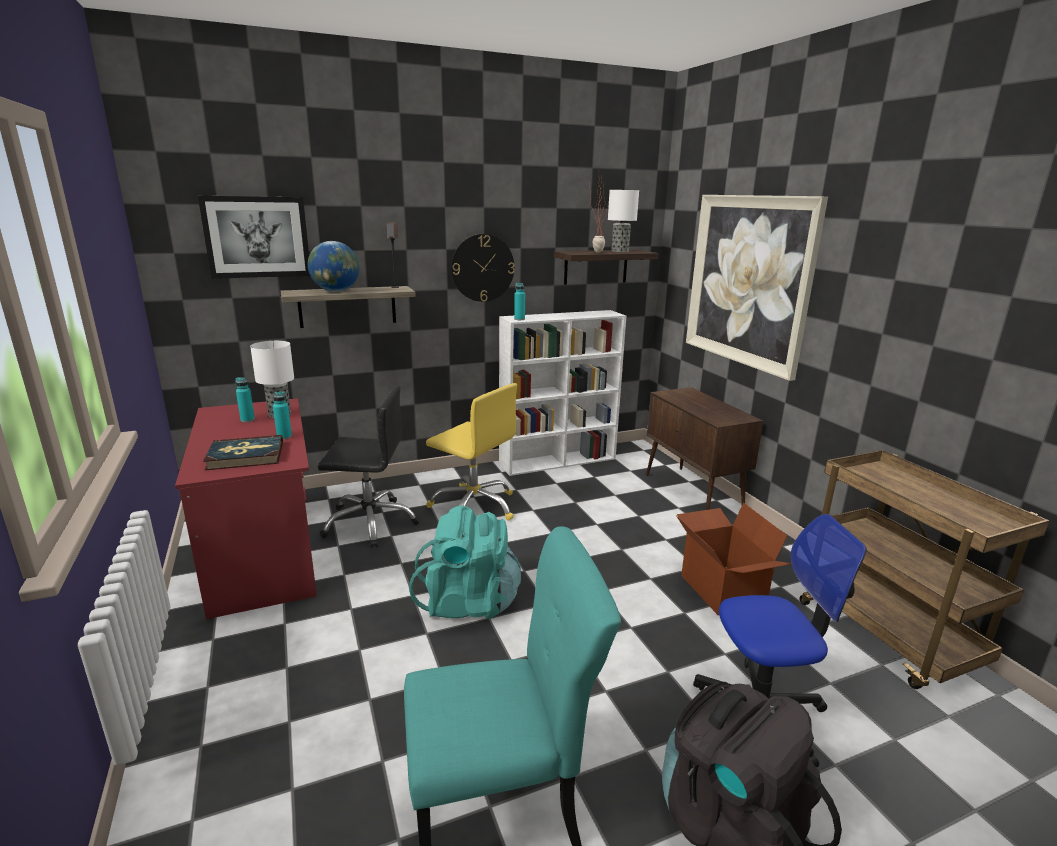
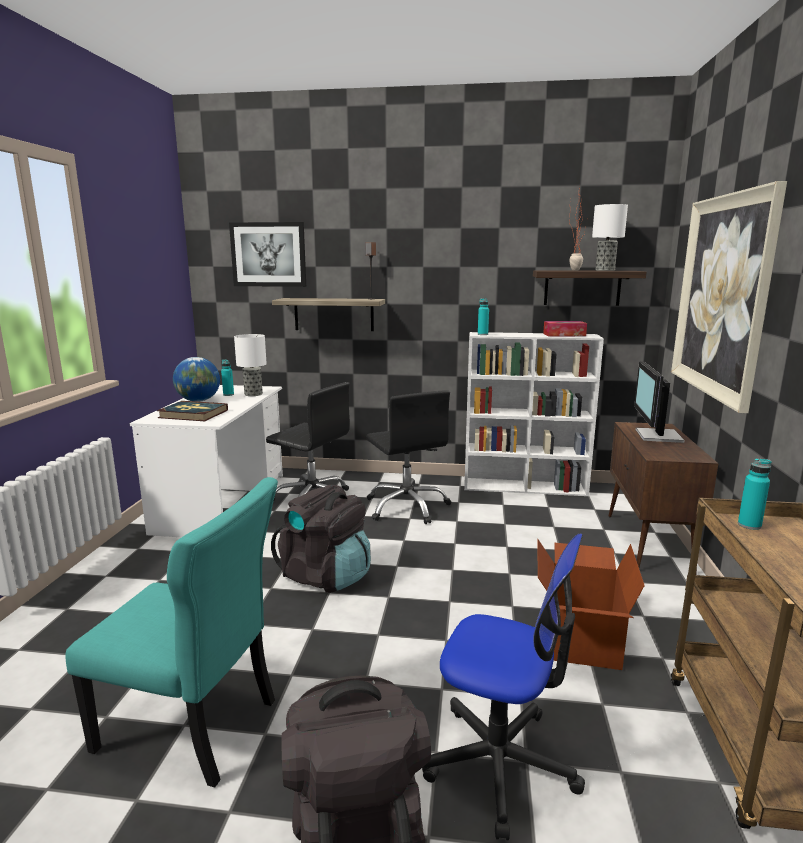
camera: 30 degrees right, 5 degrees down
red desk [175,398,317,619] -> white desk [130,385,283,537]
turquoise bottle [273,391,292,439] -> turquoise bottle moved to [738,458,771,530]
globe [308,241,359,292] -> globe moved to [173,357,220,402]
turquoise backpack [409,505,521,619] -> black backpack [271,485,371,593]
yellow office chair [426,383,517,520] -> black office chair [366,390,451,524]
wall clock [451,234,515,302] -> none
none -> tissue box [543,321,587,336]
none -> monitor [634,362,684,443]

